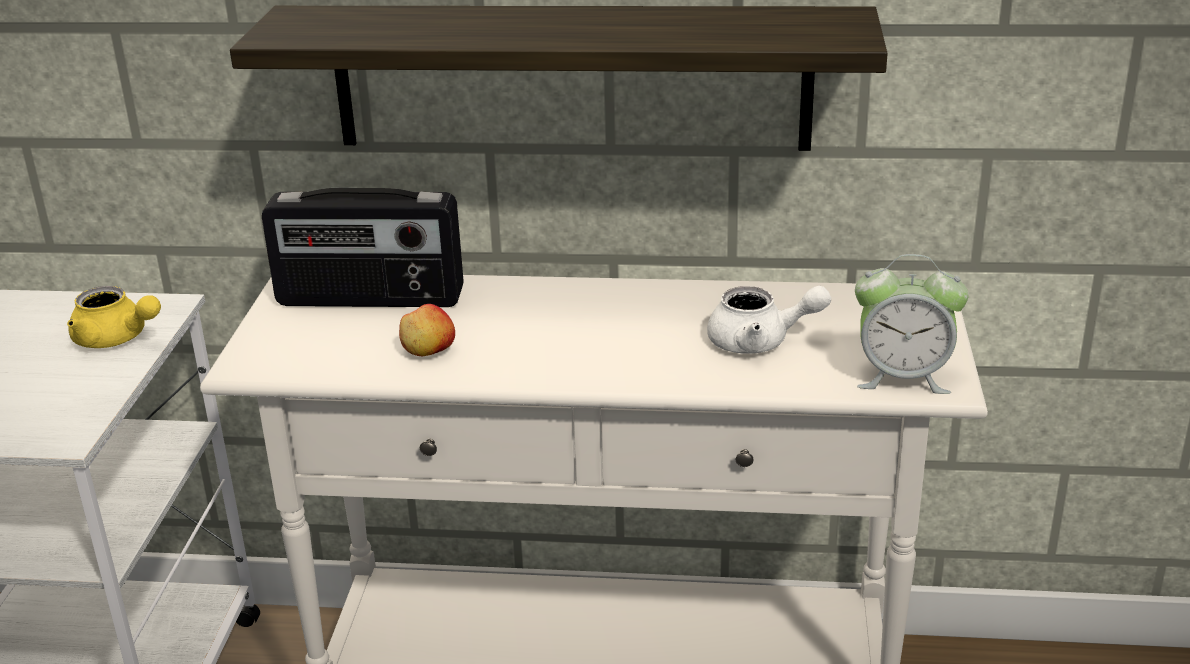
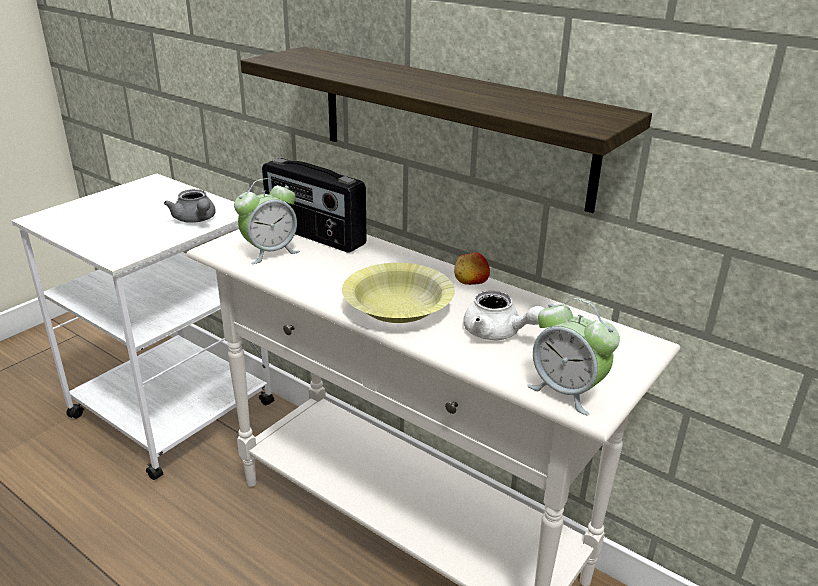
camera: 30 degrees right, 0 degrees up
yellow teapot [67,286,161,348] -> grey teapot [164,189,215,223]
apple [399,304,455,356] -> apple moved to [454,252,490,285]
none -> alarm clock [234,178,300,264]
none -> yellow bowl [342,263,455,323]

